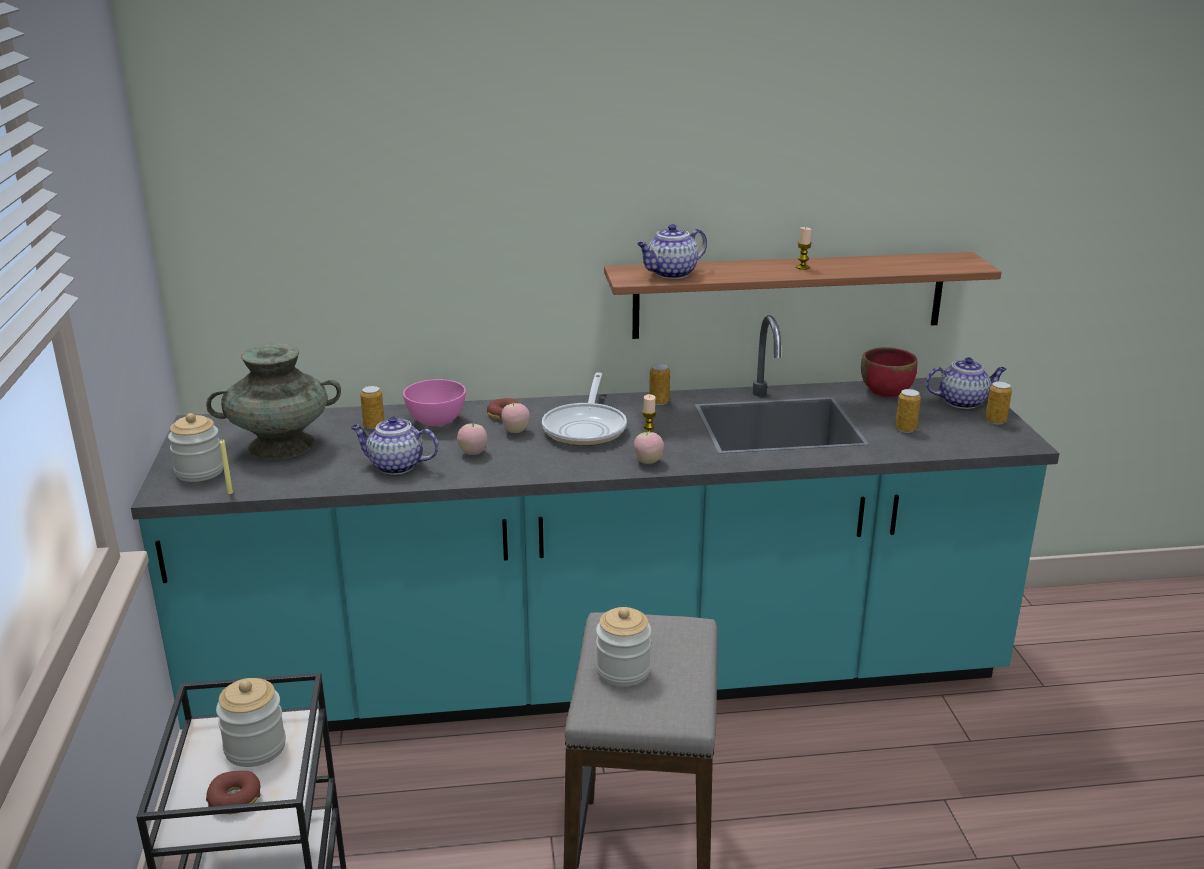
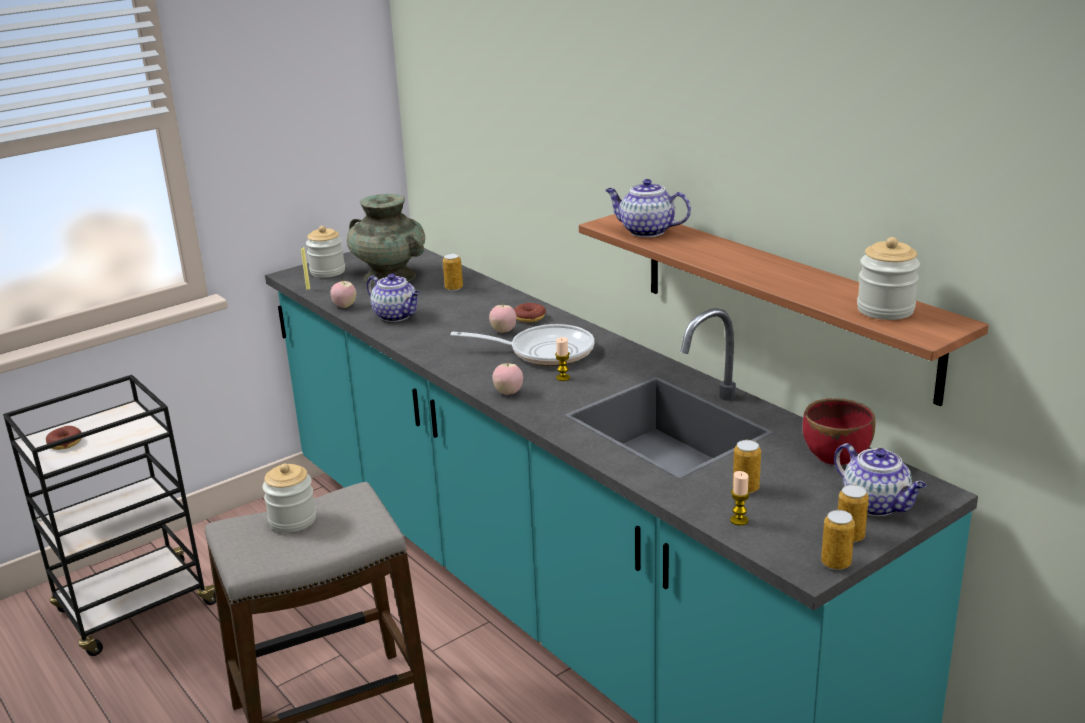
camera: 60 degrees right, 0 degrees up
jar [216,678,286,767] -> jar moved to [857,237,920,320]
teapot [350,416,439,475] -> teapot turned 150 degrees clockwise [367,273,420,322]
pink bowl [403,379,466,426] -> none
apple [457,423,487,455] -> apple moved to [330,280,356,308]
frying pan [542,372,627,446] -> frying pan turned 150 degrees counterclockwise [451,324,594,366]
can [649,364,670,405] -> can moved to [821,510,855,570]
candle [796,227,812,270] -> candle moved to [730,471,750,526]

